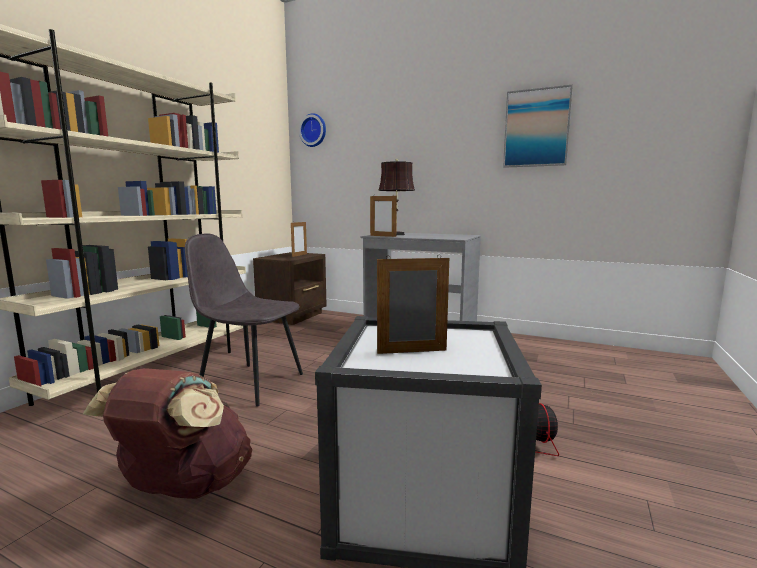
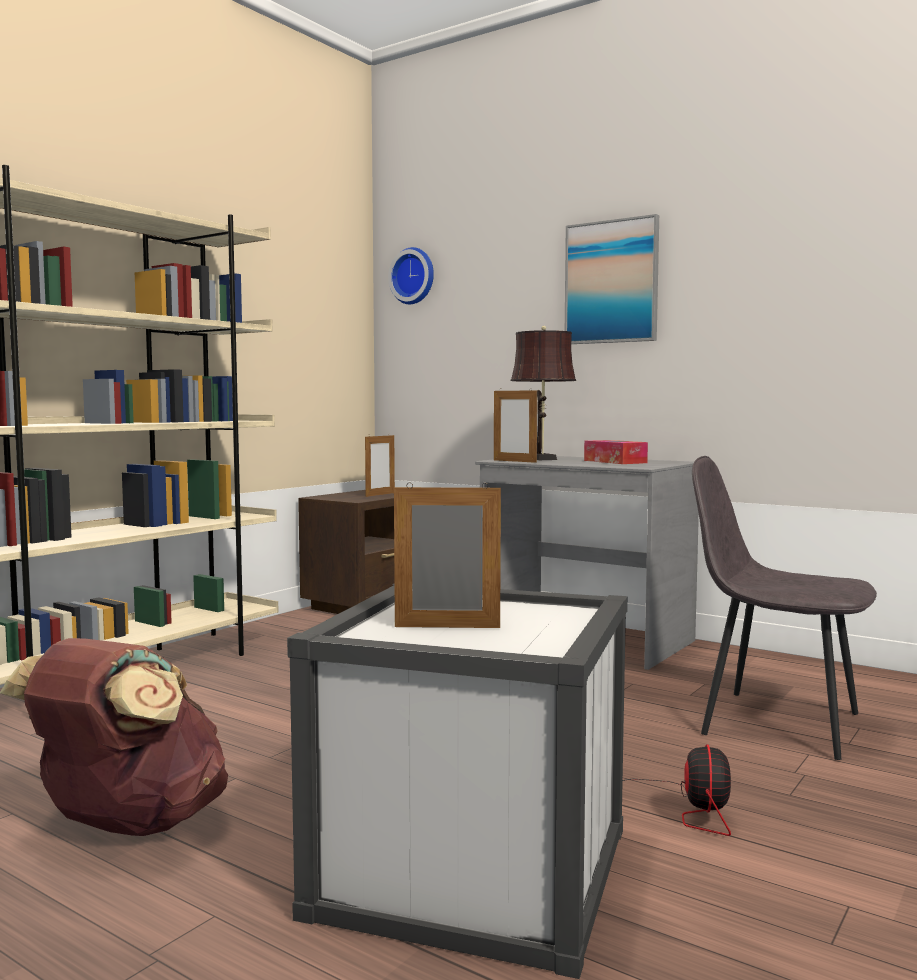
camera: 10 degrees right, 5 degrees down
grey chair [185,233,303,407] -> grey chair moved to [692,456,877,760]
picture [503,84,573,168] -> picture moved to [565,214,659,344]
none -> tissue box [584,440,648,464]

